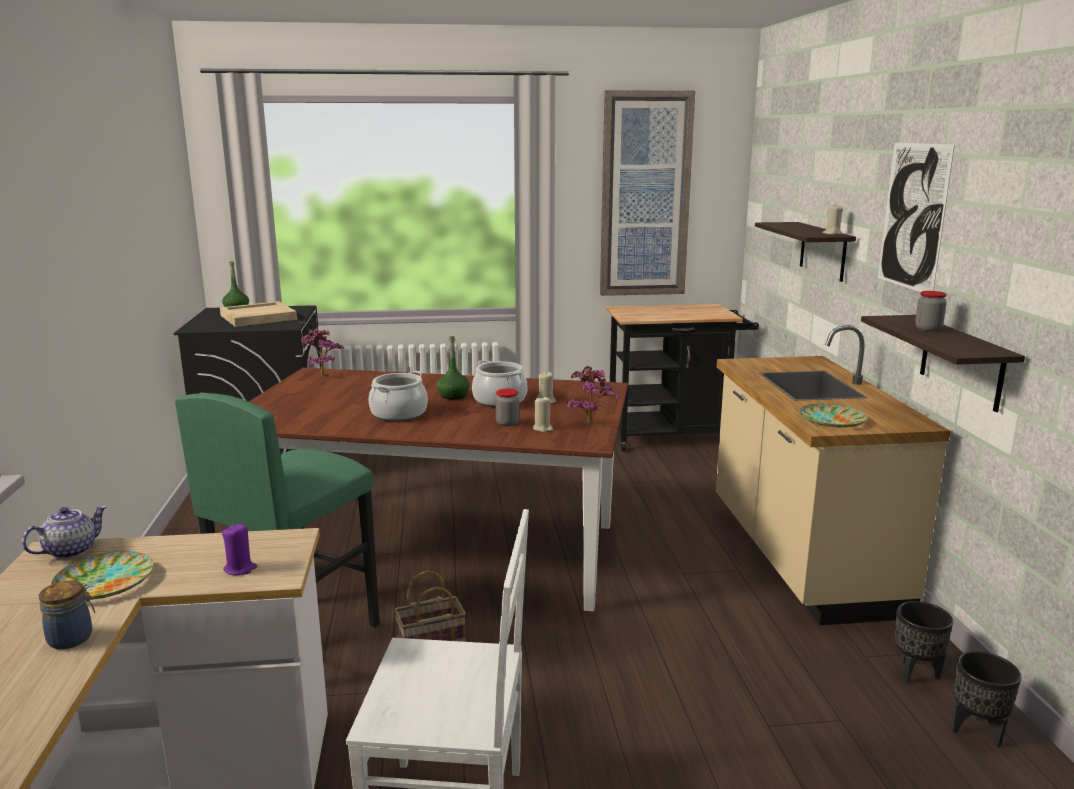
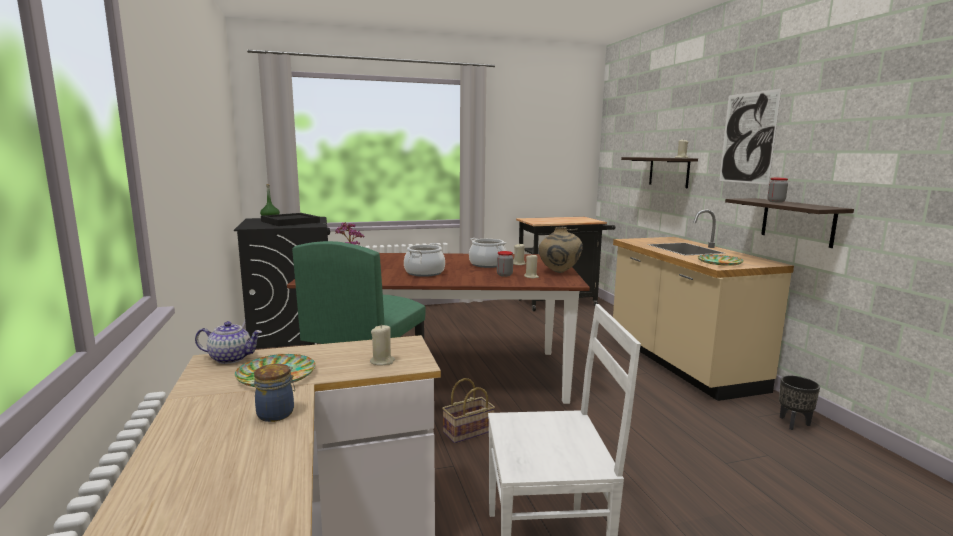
camera: 10 degrees left, 5 degrees down
teapot [22,505,107,559] -> teapot turned 60 degrees clockwise [195,321,262,364]
beige tray [220,301,297,327] -> black tray [261,213,320,226]
purple candle [222,524,257,575] -> beige candle [370,324,395,365]
green bottle [437,336,470,399] -> none
potted plant [567,366,620,423] -> beige vase [539,227,583,273]
picture [600,90,695,296] -> none
black planter [951,651,1021,748] -> none

